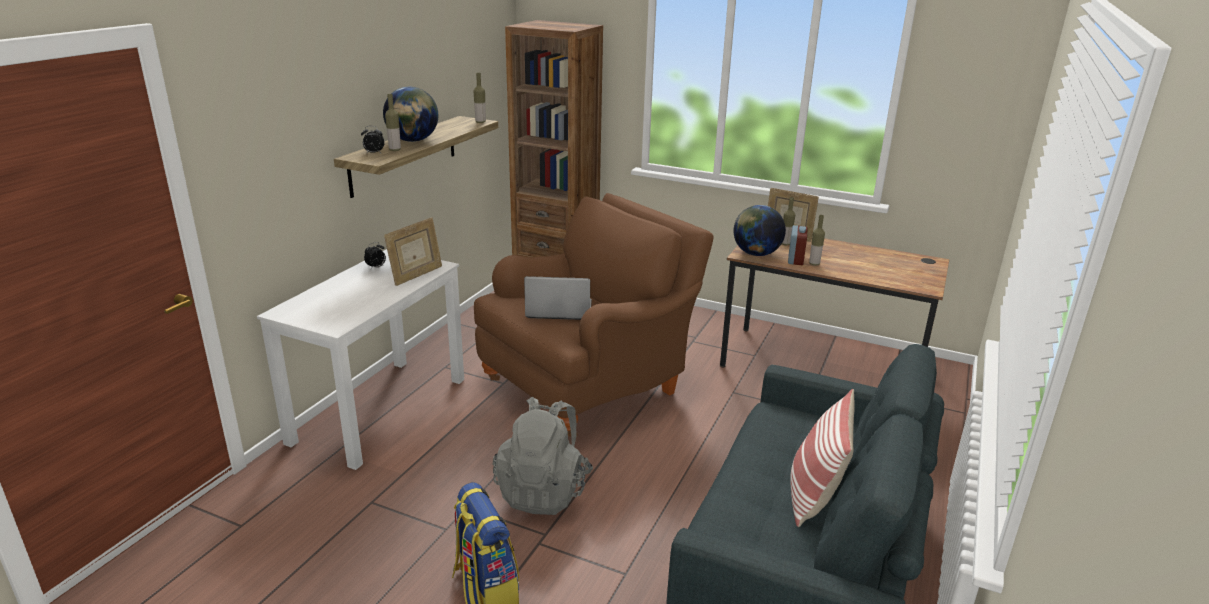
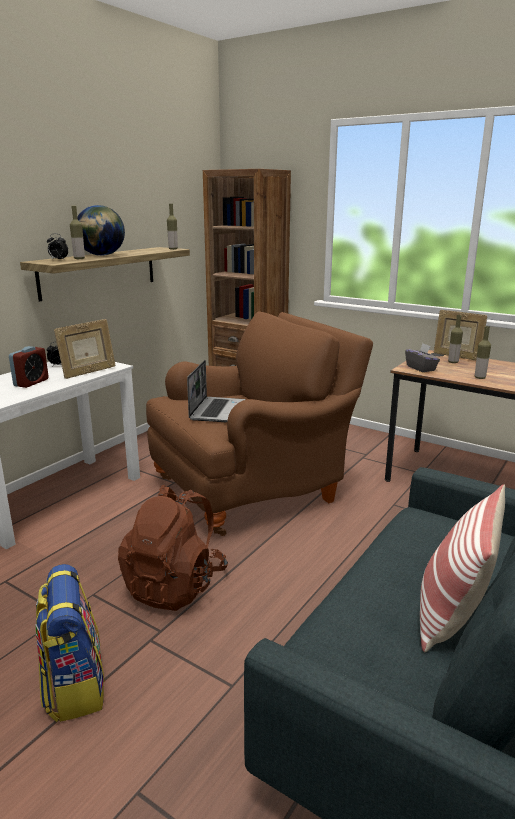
camera: 10 degrees right, 5 degrees down
grey backpack [493,397,593,515] -> brown backpack [118,485,228,611]
laptop [524,276,592,320] -> laptop turned 90 degrees clockwise [187,360,245,422]
globe [733,205,786,256] -> grey tissue box [405,343,440,372]
alarm clock [788,225,808,265] -> alarm clock moved to [9,346,49,388]

